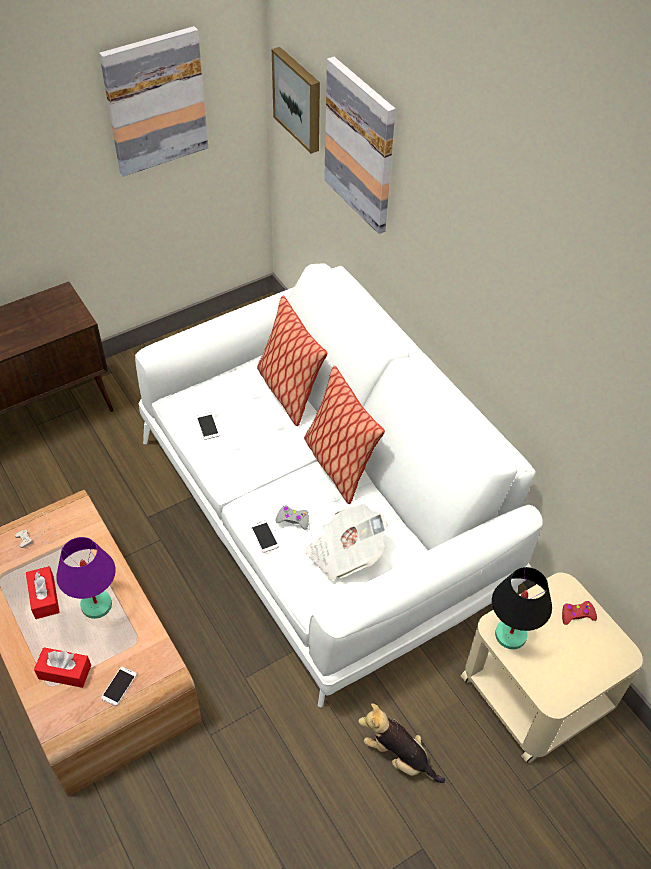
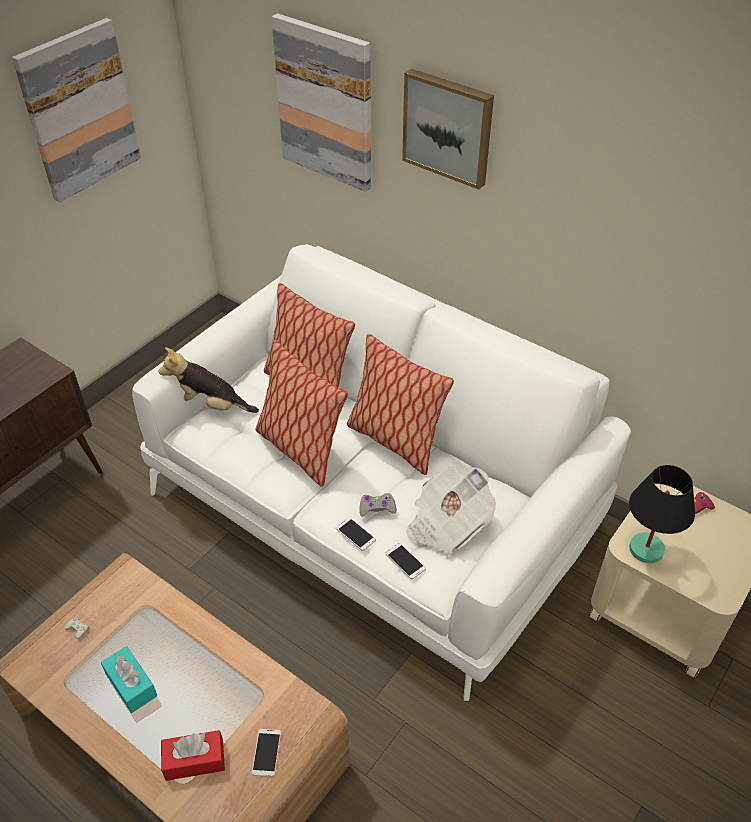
camera: 20 degrees left, 5 degrees down
red tissue box [26,566,60,619] -> turquoise tissue box [101,646,157,713]
purple table lamp [56,537,116,619] -> none
phone [197,412,219,440] -> phone moved to [385,543,426,579]
picture [272,47,320,154] -> picture moved to [402,69,494,190]
plush toy [358,703,446,783] -> plush toy moved to [158,348,259,413]
none -> pillow [256,340,348,487]

